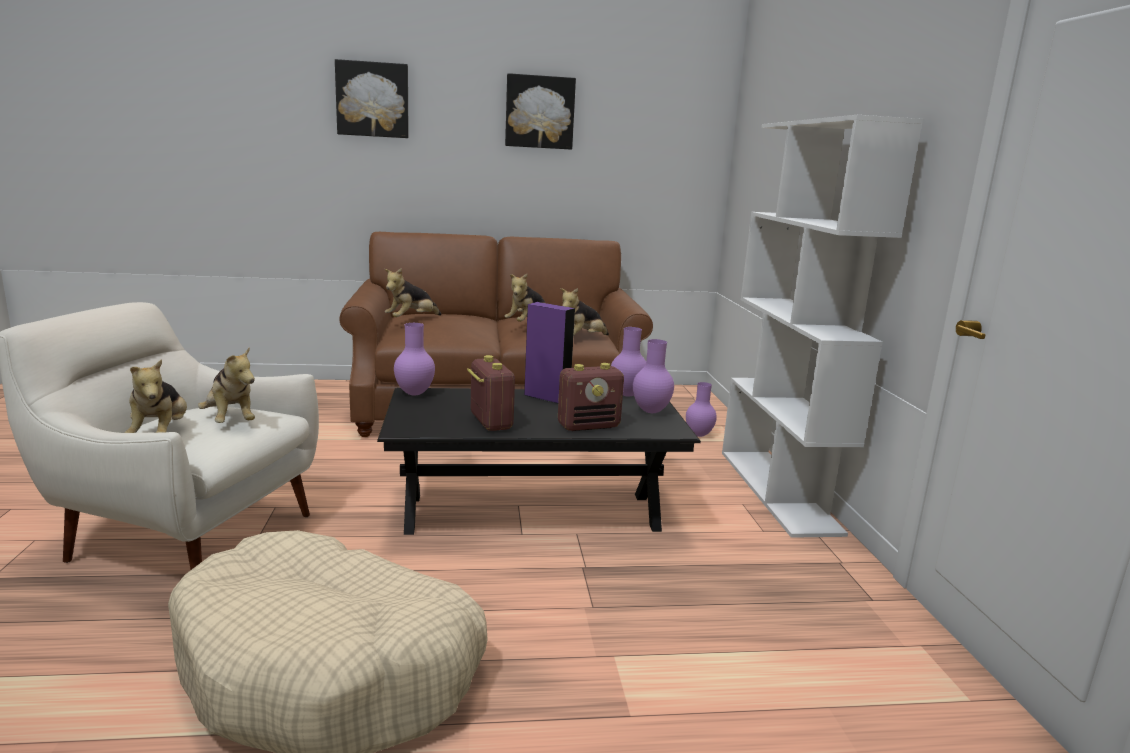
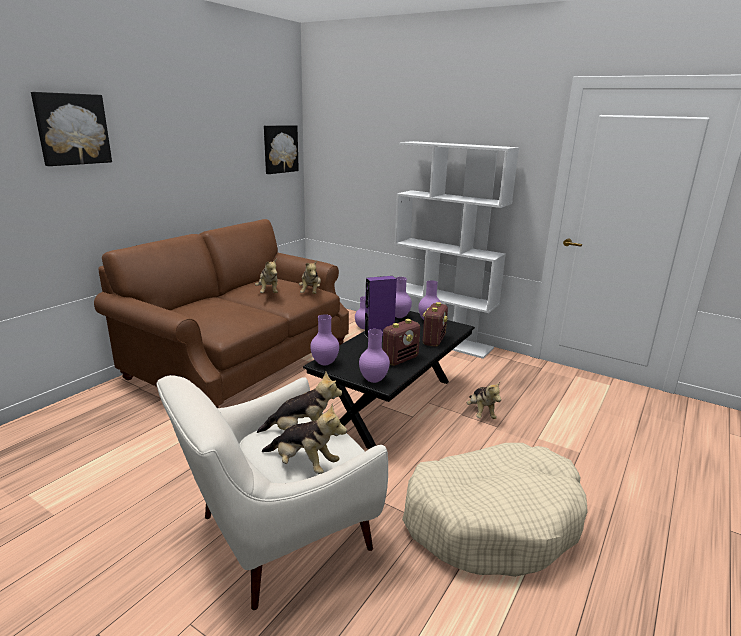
camera: 50 degrees left, 5 degrees up
plush toy [384,268,441,317] -> plush toy moved to [467,382,501,419]
radio [467,355,515,431] -> radio turned 120 degrees clockwise [383,319,420,366]
picture [505,73,576,150] -> picture moved to [264,125,299,174]
none -> purple vase [359,329,390,383]

